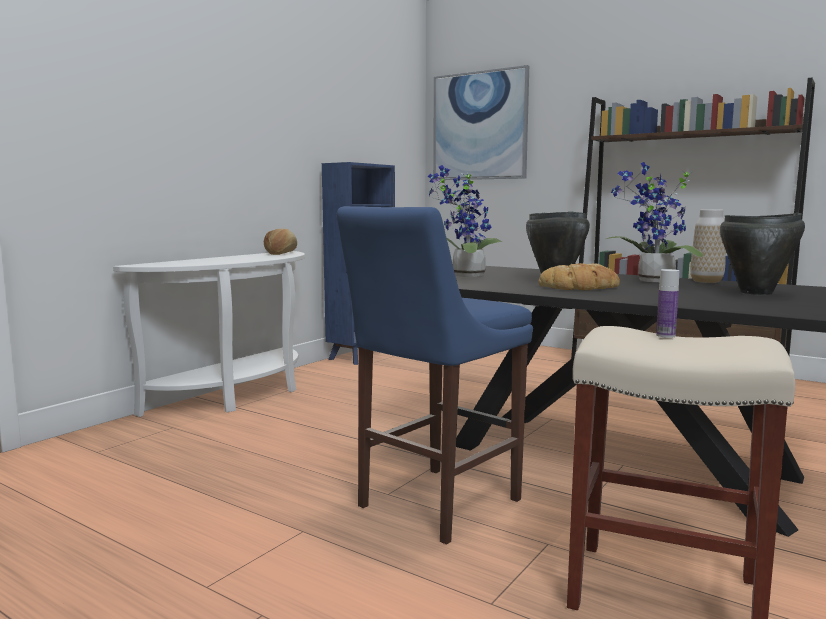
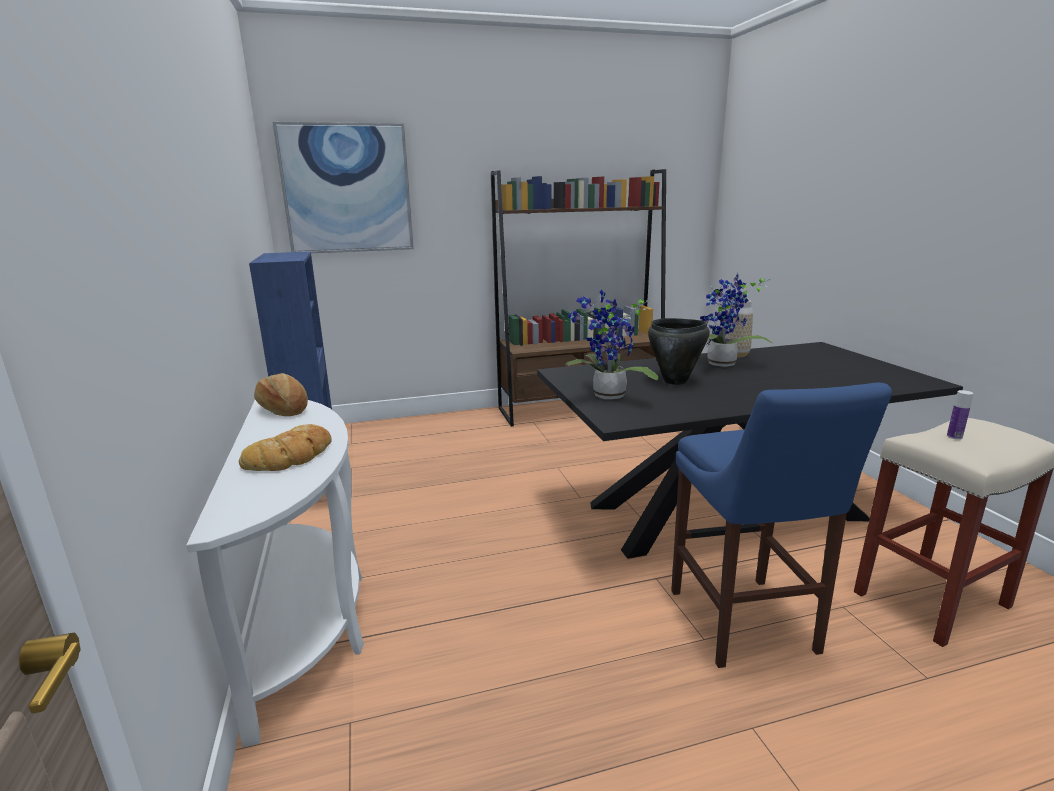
camera: 50 degrees left, 10 degrees up
bread [538,263,620,290] -> bread moved to [239,424,331,471]
black cooking pot [720,213,805,295] -> none

